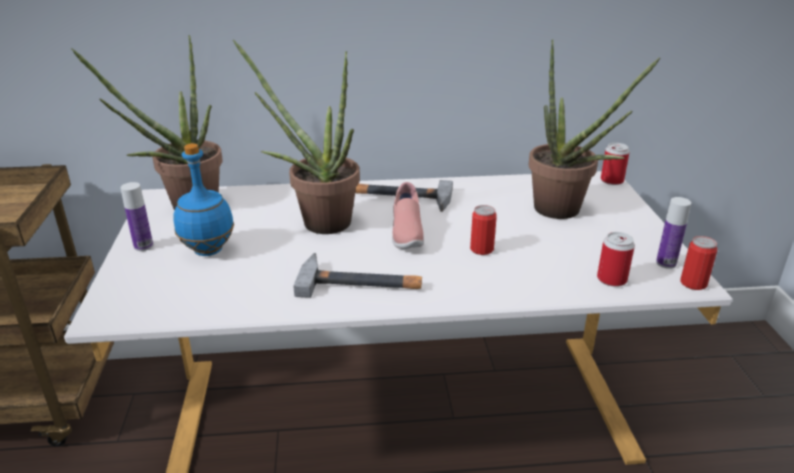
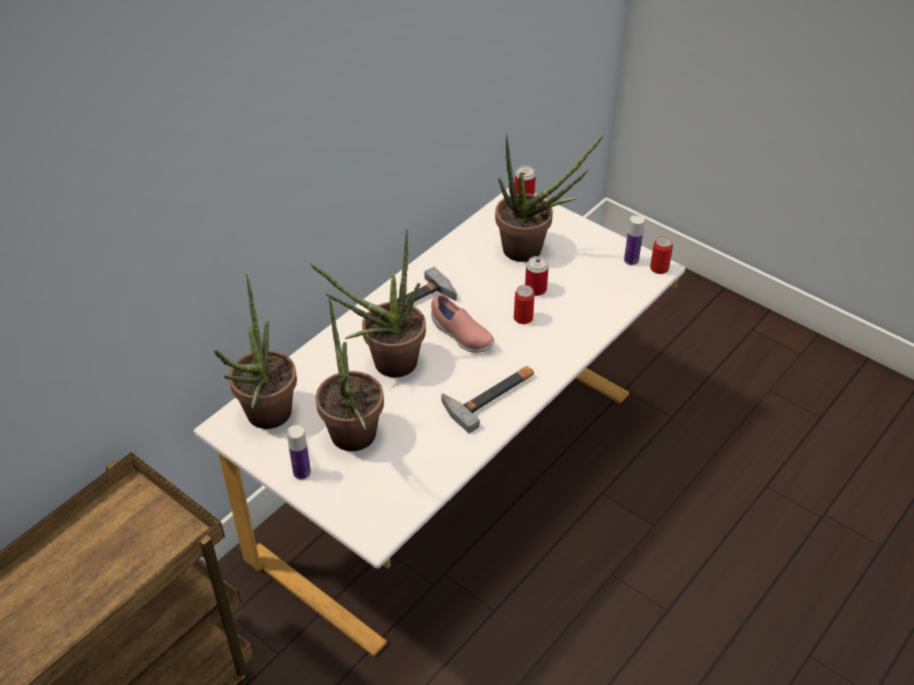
camera: 45 degrees left, 15 degrees up
blue bottle [173,143,234,256] -> potted plant [316,297,384,451]
can [597,232,635,287] -> can moved to [525,256,549,296]

